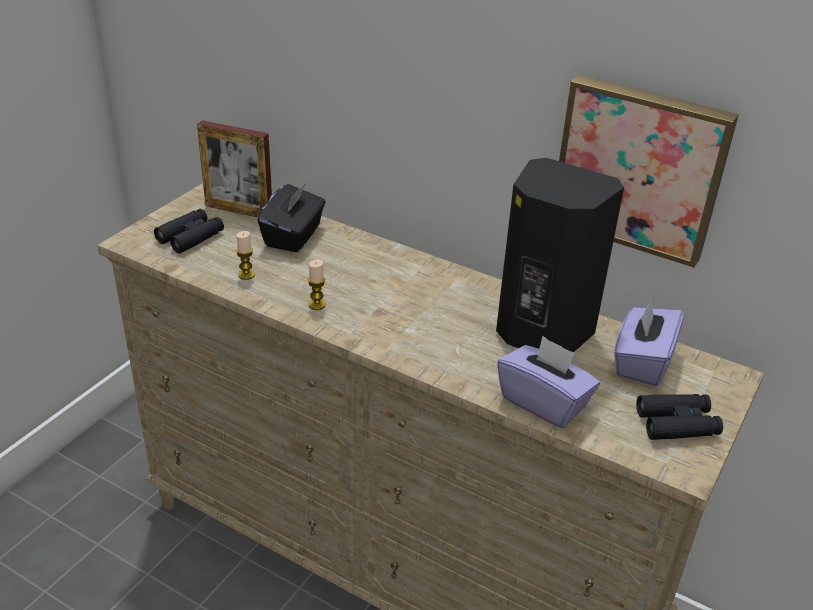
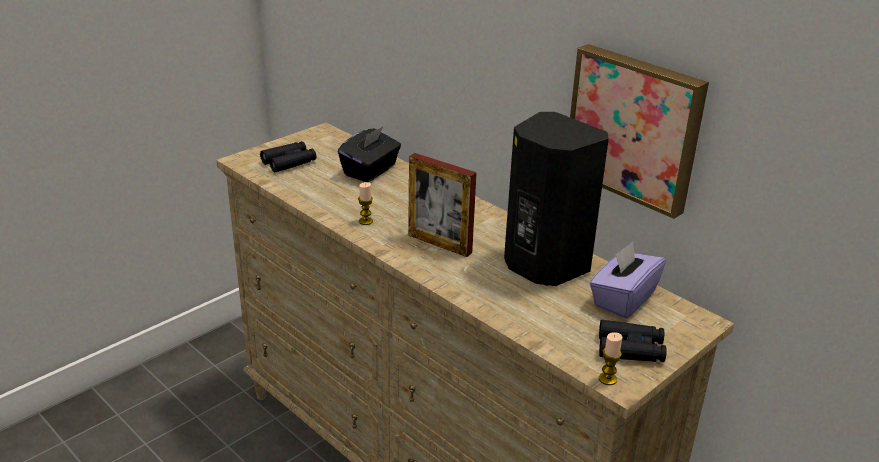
camera: 15 degrees right, 5 degrees down
picture frame [197,120,272,217] -> picture frame moved to [408,153,477,257]
candle [236,231,255,280] -> candle moved to [599,332,622,385]
purple tissue box [497,336,600,428] -> none

